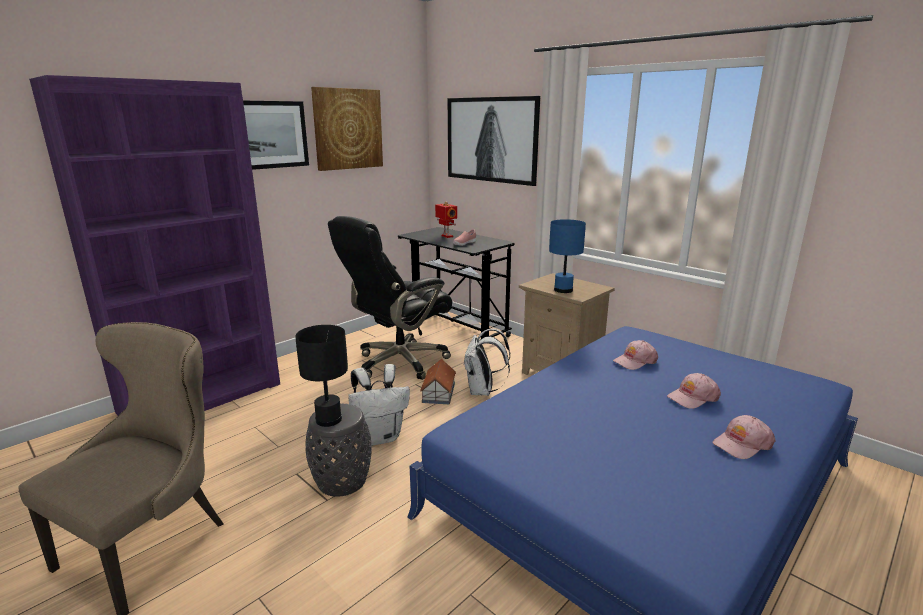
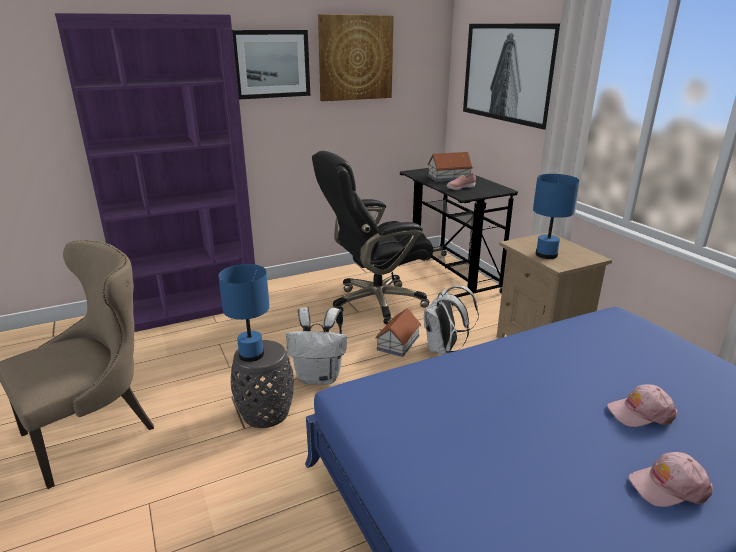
camera: 20 degrees right, 5 degrees up
black table lamp [295,325,348,427] -> blue table lamp [219,264,269,362]
toy robot [435,202,457,238] -> toy house [427,152,473,182]
pink cap [613,340,658,370] -> none

